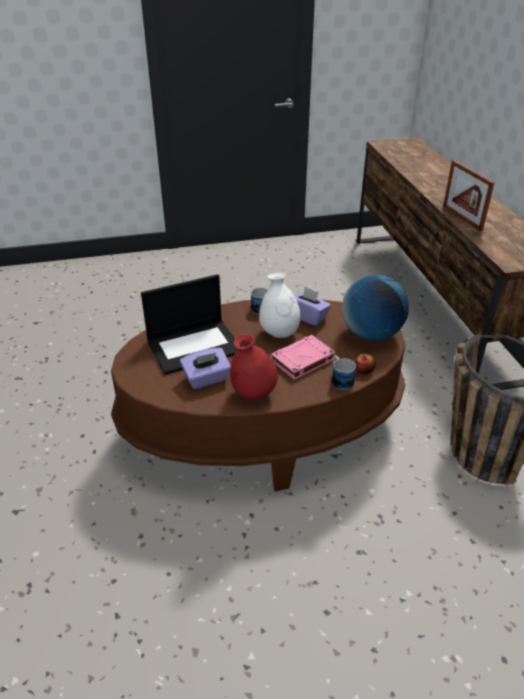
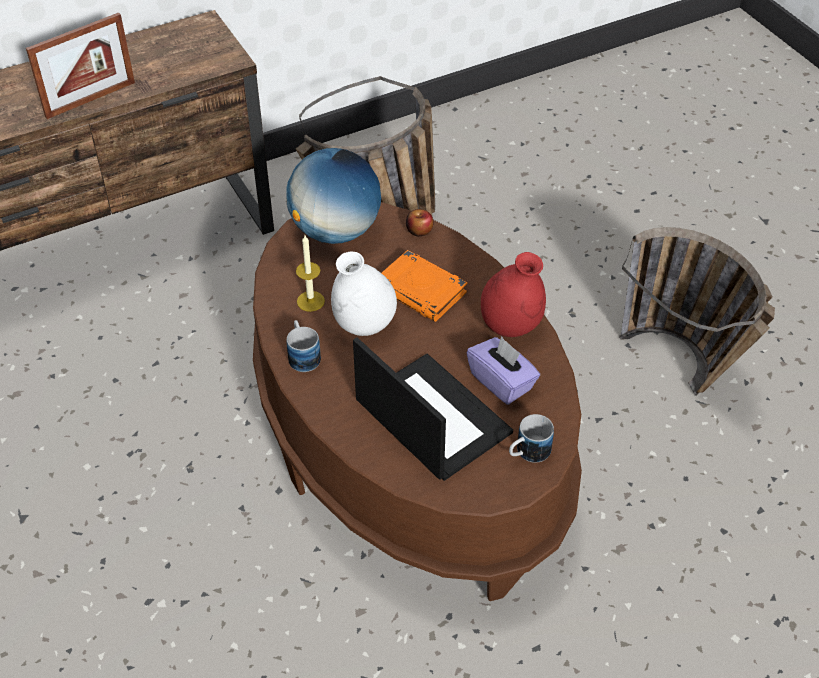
camera: 105 degrees left, 10 degrees up
pink book [270,335,335,380] -> orange book [382,250,467,322]
purple tissue box [294,287,331,326] -> candle [296,235,325,312]
mug [332,355,356,390] -> mug moved to [509,414,554,463]
none -> basket [619,227,775,396]

